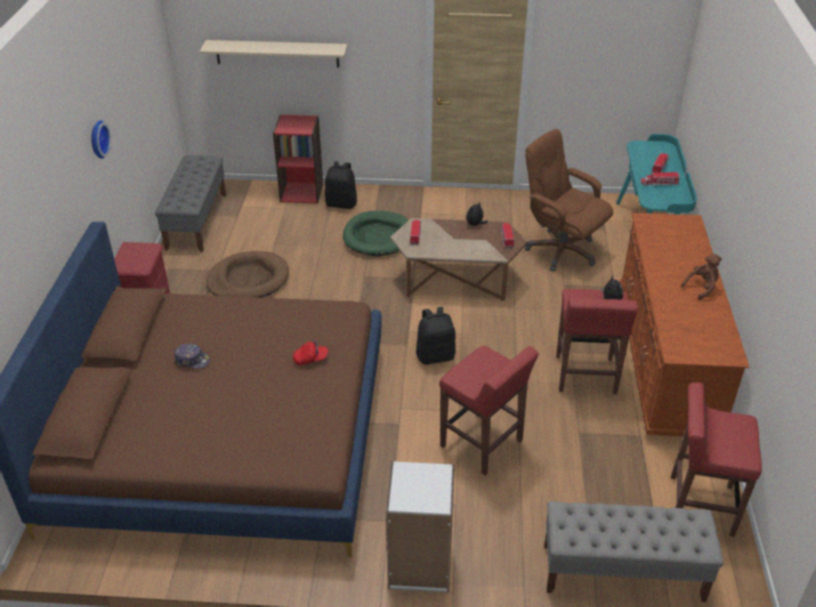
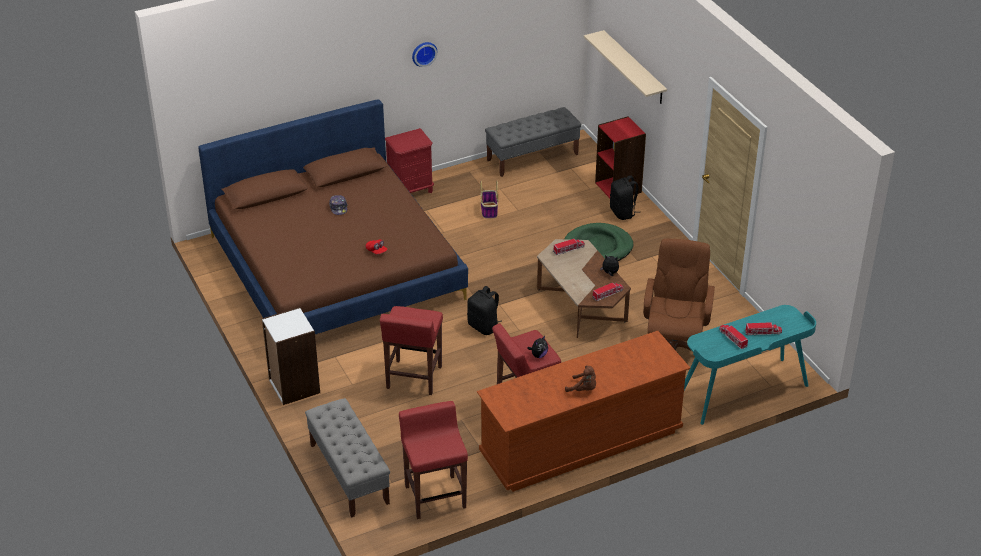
camera: 60 degrees right, 0 degrees up
brown dog bed [206,251,289,298] -> basket [480,180,498,219]

